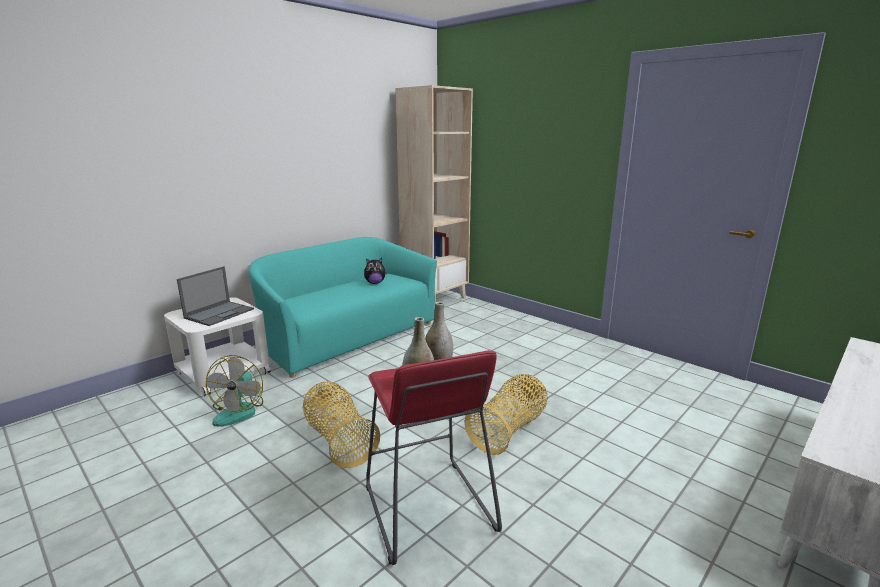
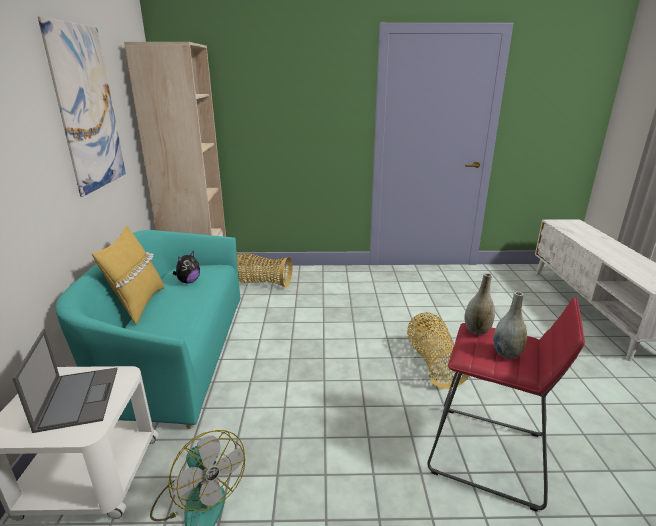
camera: 45 degrees left, 5 degrees up
basket [303,381,380,468] -> basket moved to [237,253,292,288]
none -> picture [38,16,126,197]
none -> yellow pillow [92,226,164,325]

